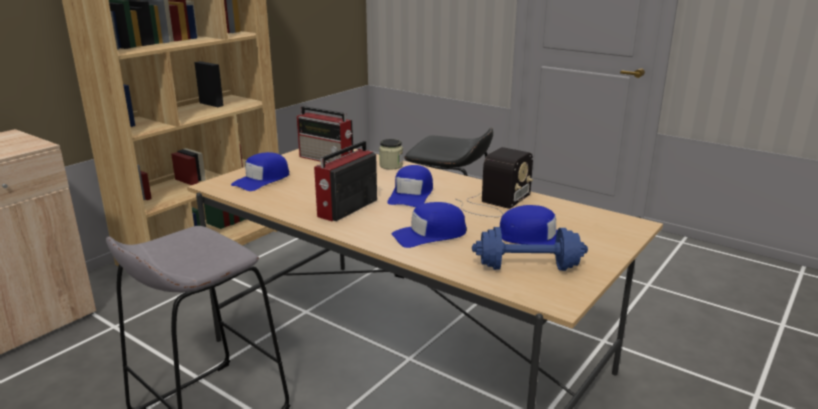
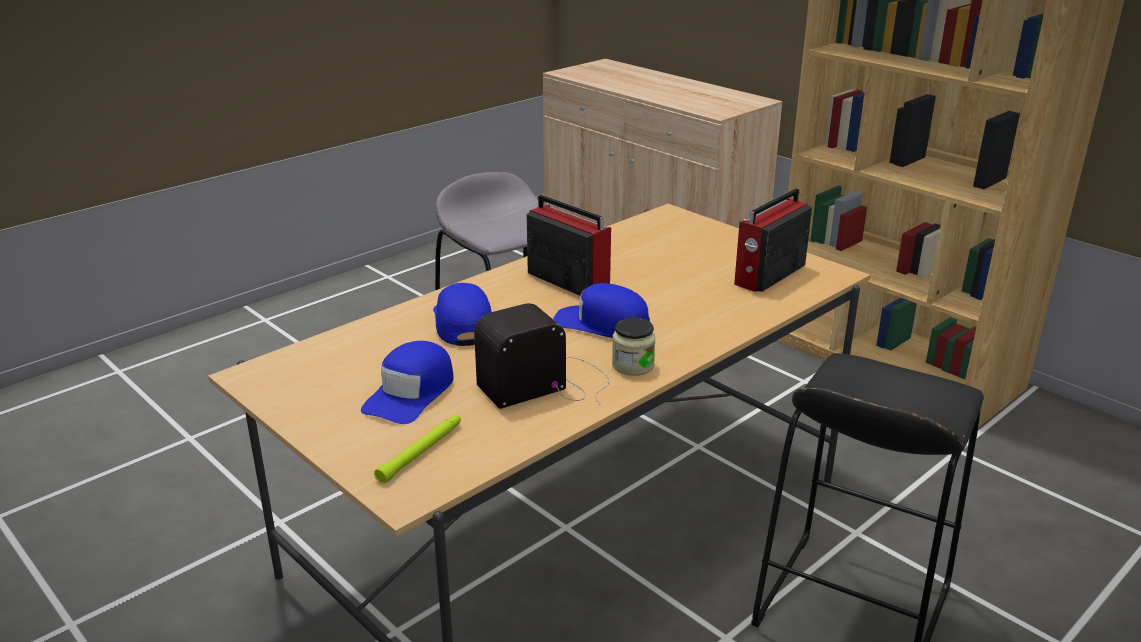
camera: 100 degrees right, 5 degrees up
blue cap [231,152,289,191] -> none
jar [379,139,403,170] -> jar moved to [612,317,656,376]
radio [456,147,533,217] -> radio turned 105 degrees clockwise [474,303,609,409]
blue dumbbell [472,227,588,271] -> none
none -> green flashlight [374,415,461,484]

